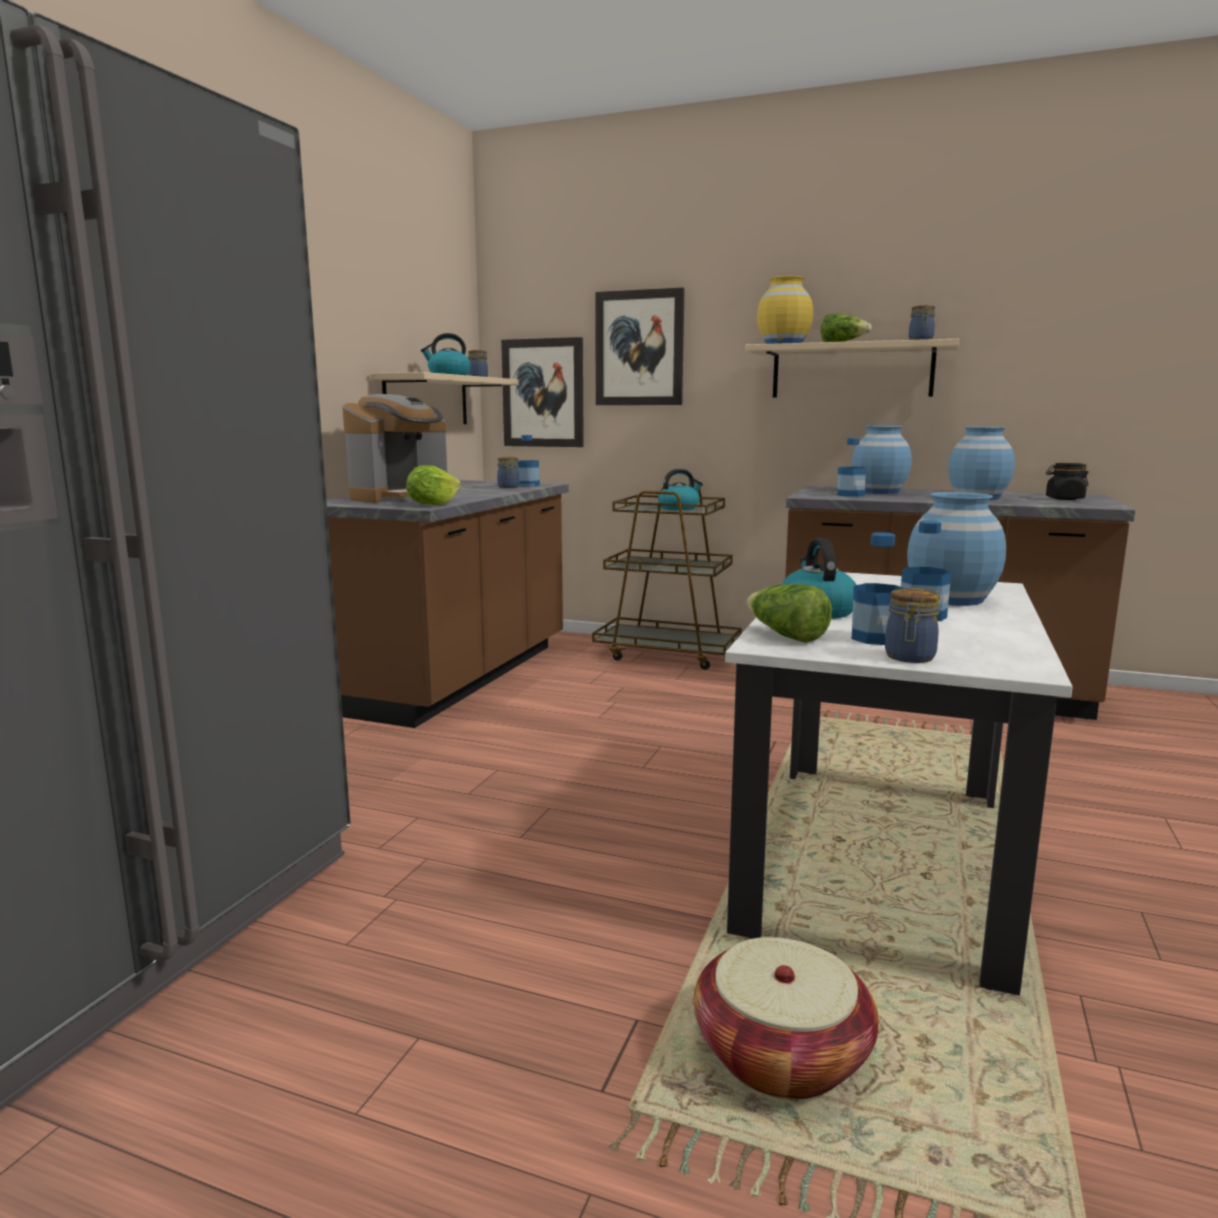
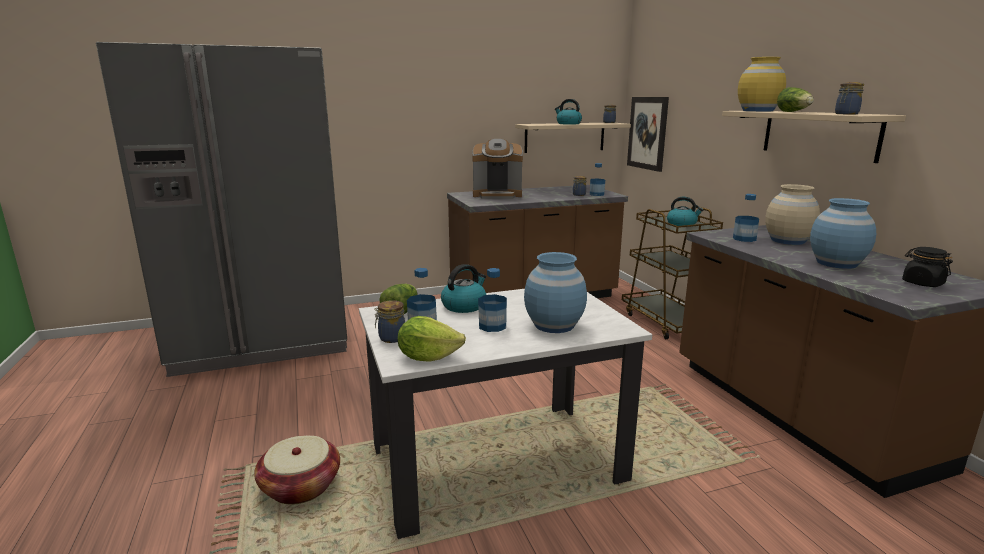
camera: 50 degrees right, 5 degrees up
lettuce [406,465,461,505] -> lettuce moved to [398,316,466,362]
picture [595,288,685,405] -> none
blue vase [852,426,912,494] -> beige vase [765,184,820,245]

